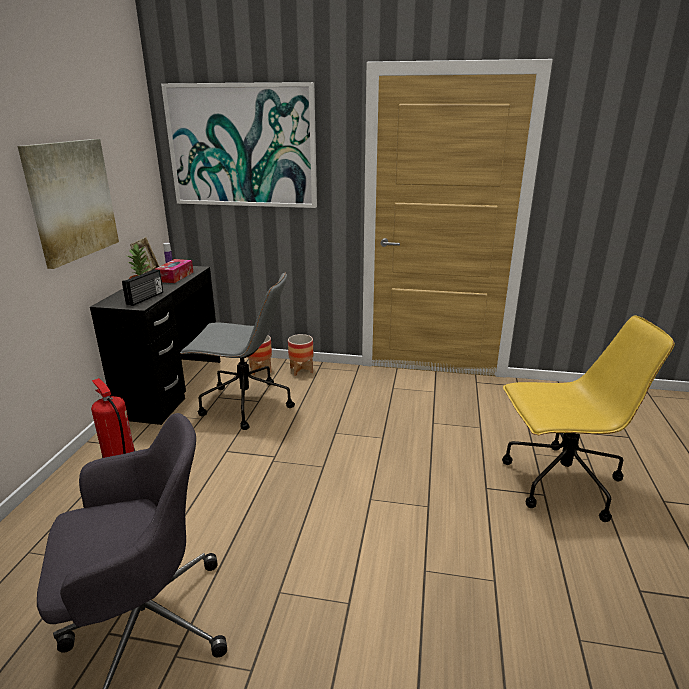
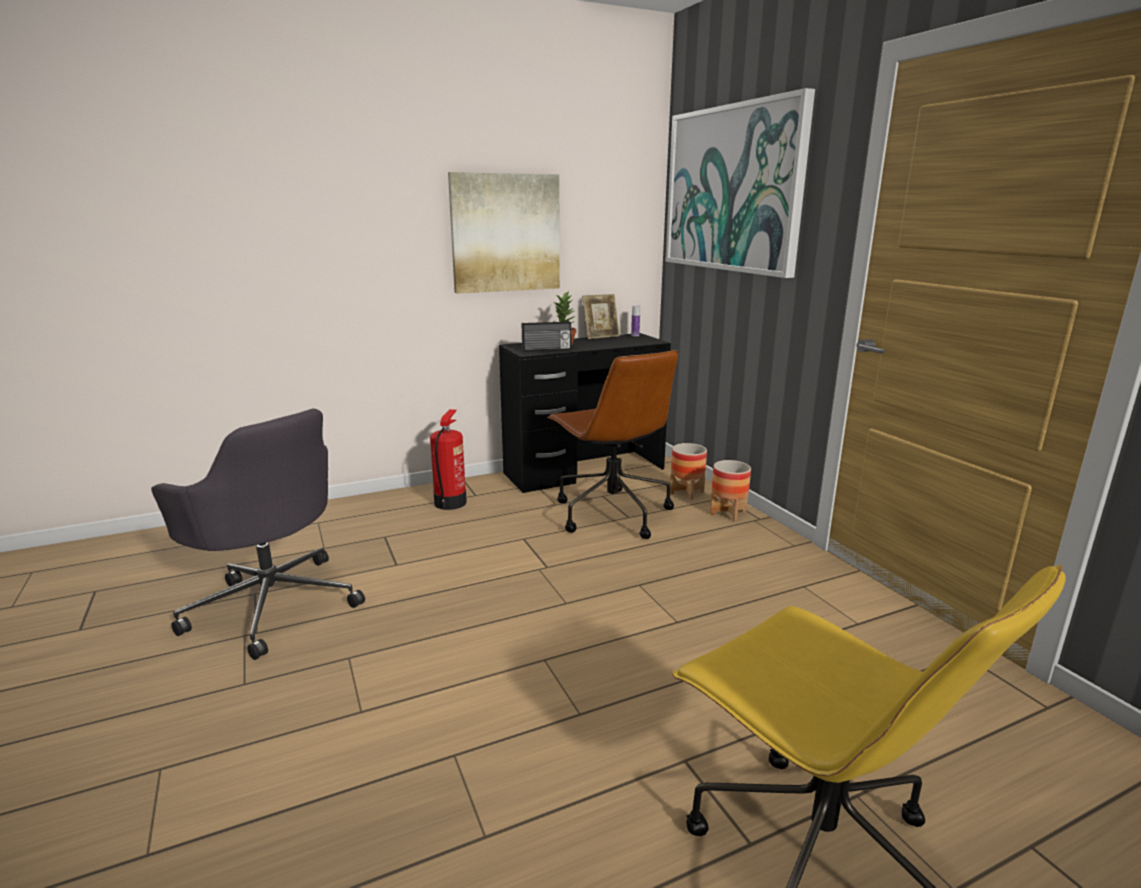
camera: 55 degrees right, 5 degrees down
tissue box [155,259,193,283] -> none
grey office chair [180,272,295,430] -> brown office chair [547,350,678,539]

